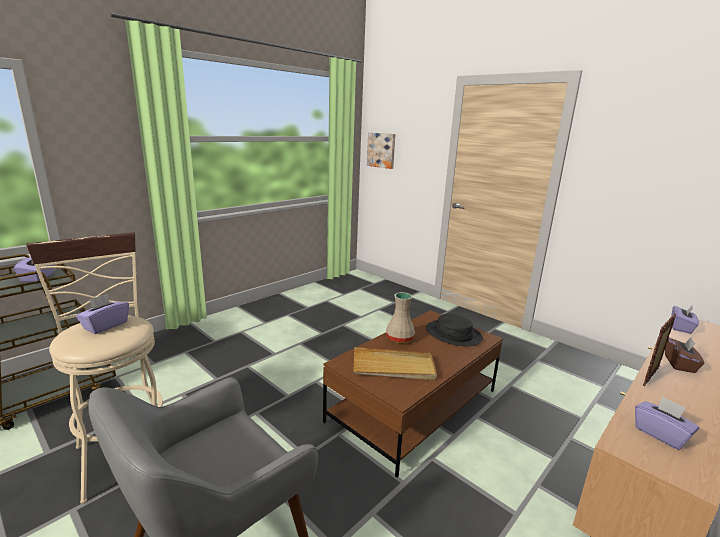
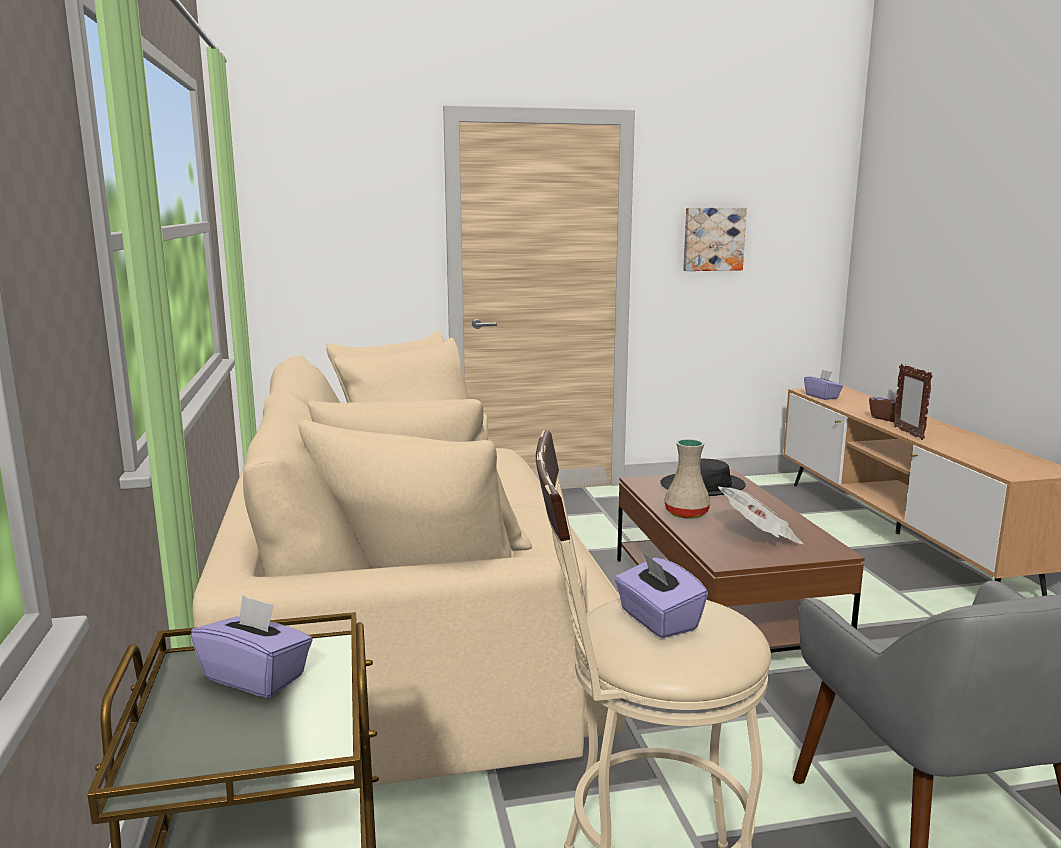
camera: 55 degrees left, 5 degrees down
beige tray [353,347,437,380] -> newspaper [718,486,803,544]
picture [367,132,395,169] -> picture moved to [683,208,747,271]
purple tissue box [635,396,699,450] -> none
none -> beige sofa [193,331,626,786]

